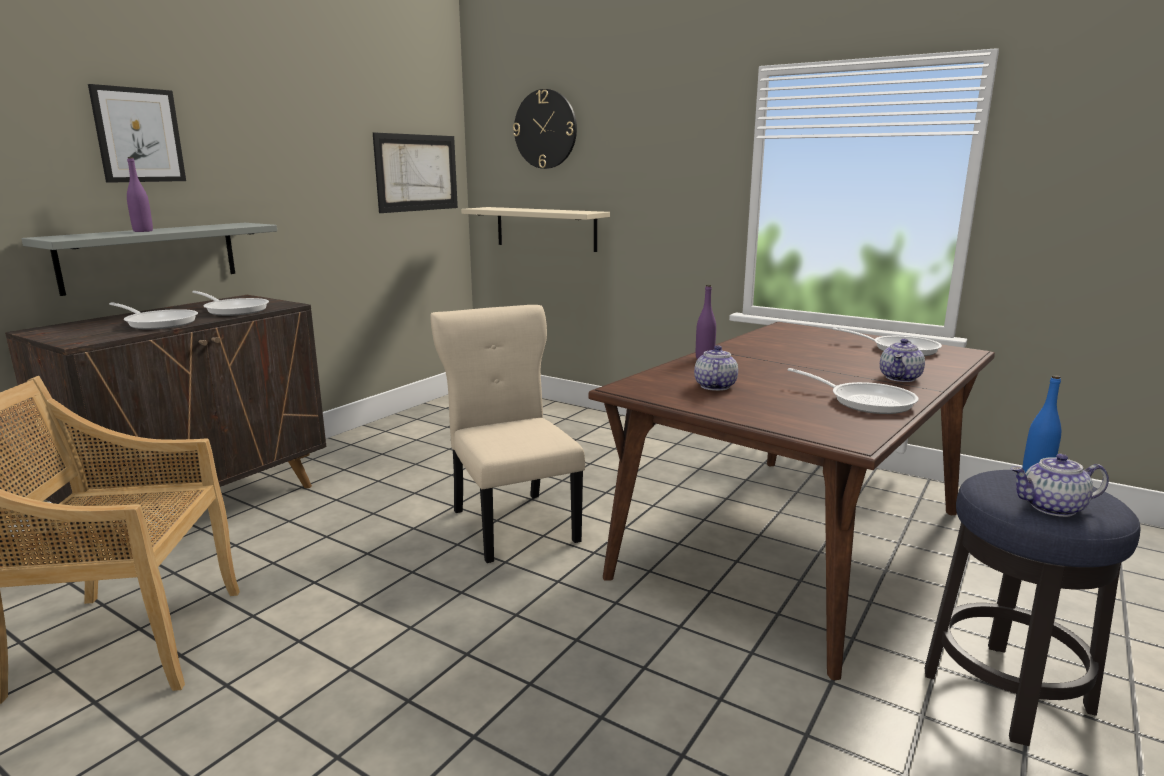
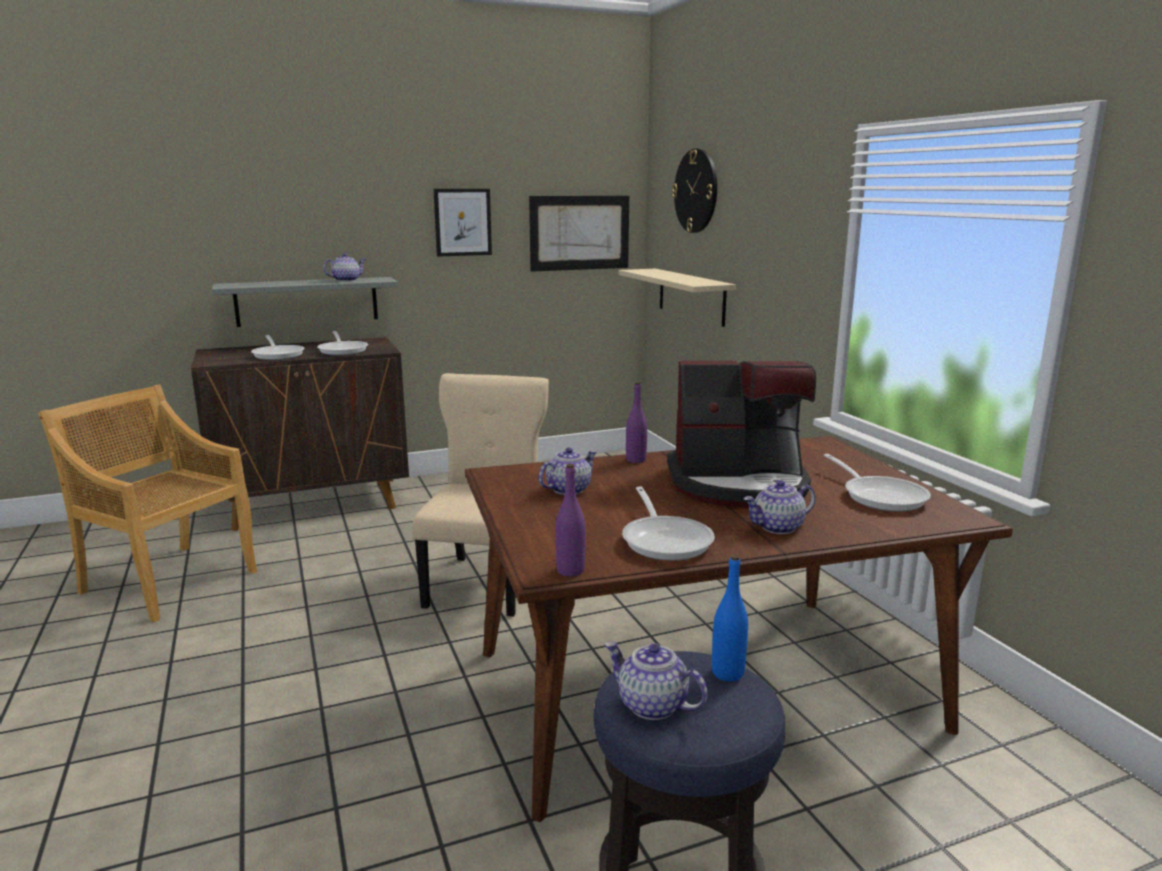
camera: 35 degrees right, 0 degrees up
picture [88,84,186,183] -> picture moved to [433,189,492,256]
purple bottle [127,157,153,232] -> purple bottle moved to [555,464,586,577]
none -> teapot [323,253,366,282]
none -> coffee machine [667,361,816,508]

